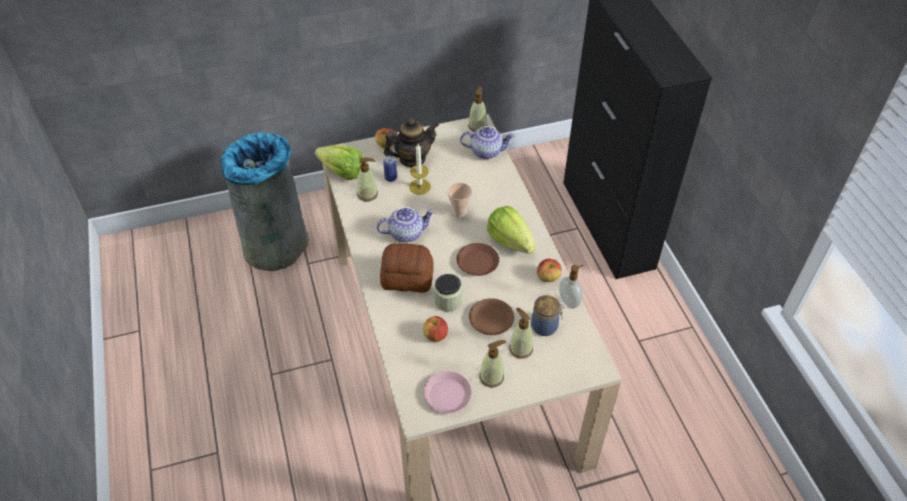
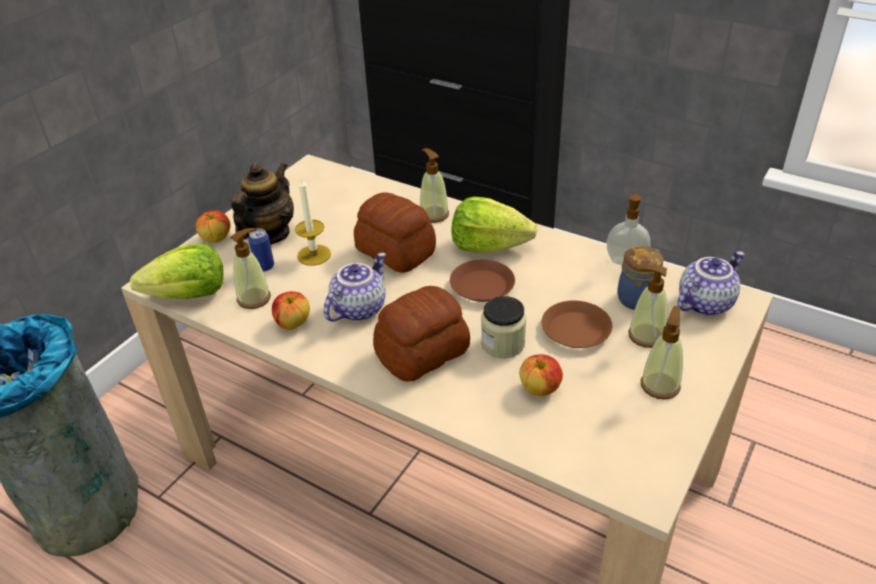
camera: 40 degrees left, 10 degrees down
pink plate [423,371,472,413] -> none
cup [448,183,472,217] -> bread [354,192,436,273]
teapot [460,126,514,159] -> teapot moved to [677,251,745,316]
soap dispenser [468,86,487,132] -> soap dispenser moved to [420,148,449,223]
apple [537,259,562,282] -> apple moved to [272,291,310,330]

